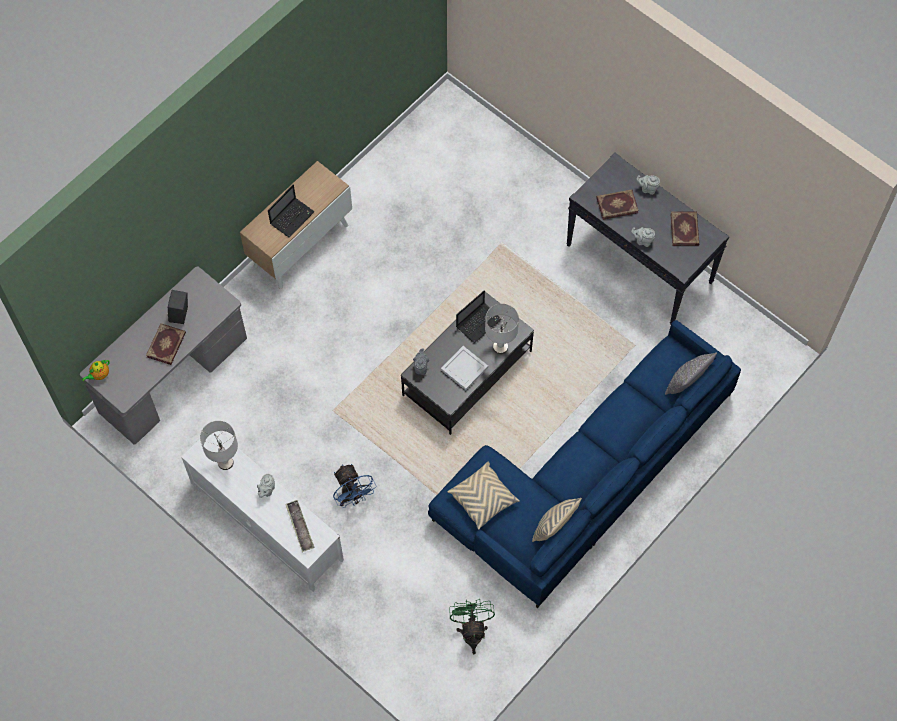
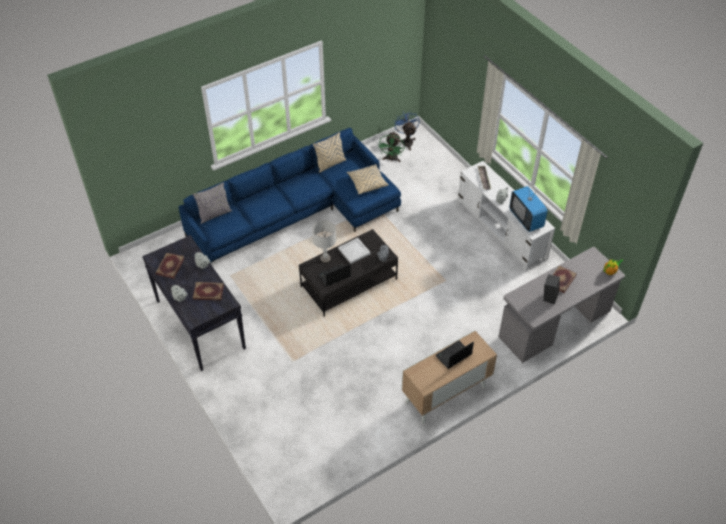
camera: 165 degrees left, 15 degrees down
grey table lamp [200,421,238,470] -> television [509,183,548,232]
blue fan [333,464,376,508] -> blue fan moved to [394,110,420,150]

